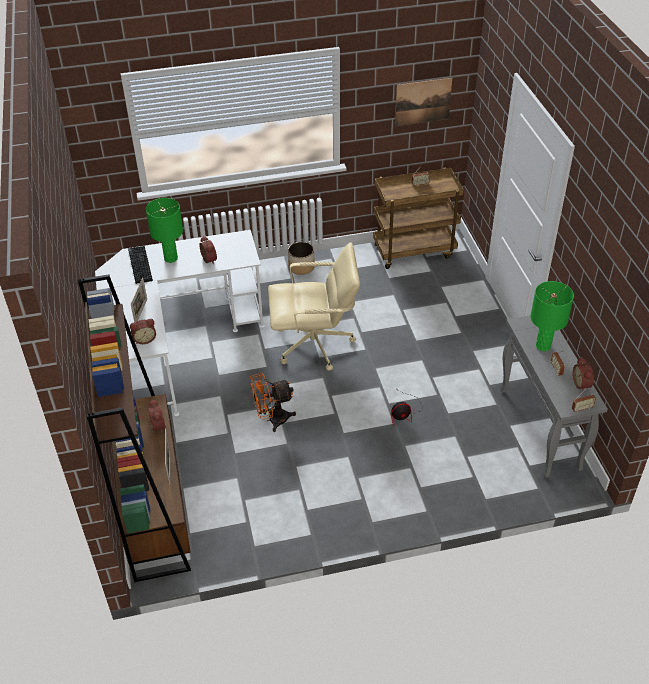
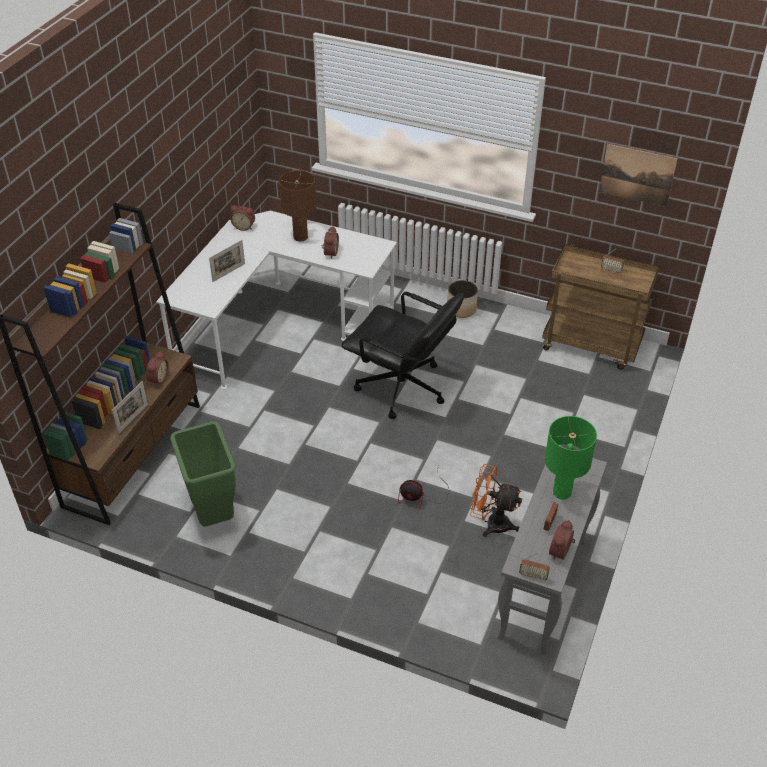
camera: 35 degrees right, 0 degrees up
keyboard [128,246,153,284] -> none
alarm clock [130,319,156,344] -> alarm clock moved to [230,205,255,231]
green table lamp [146,198,183,263] -> brown table lamp [279,170,316,242]
orange fan [250,373,296,432] -> orange fan moved to [470,464,522,537]
beige office chair [268,242,360,371] -> black office chair [341,292,464,419]
none -> green trash can [170,422,236,527]

